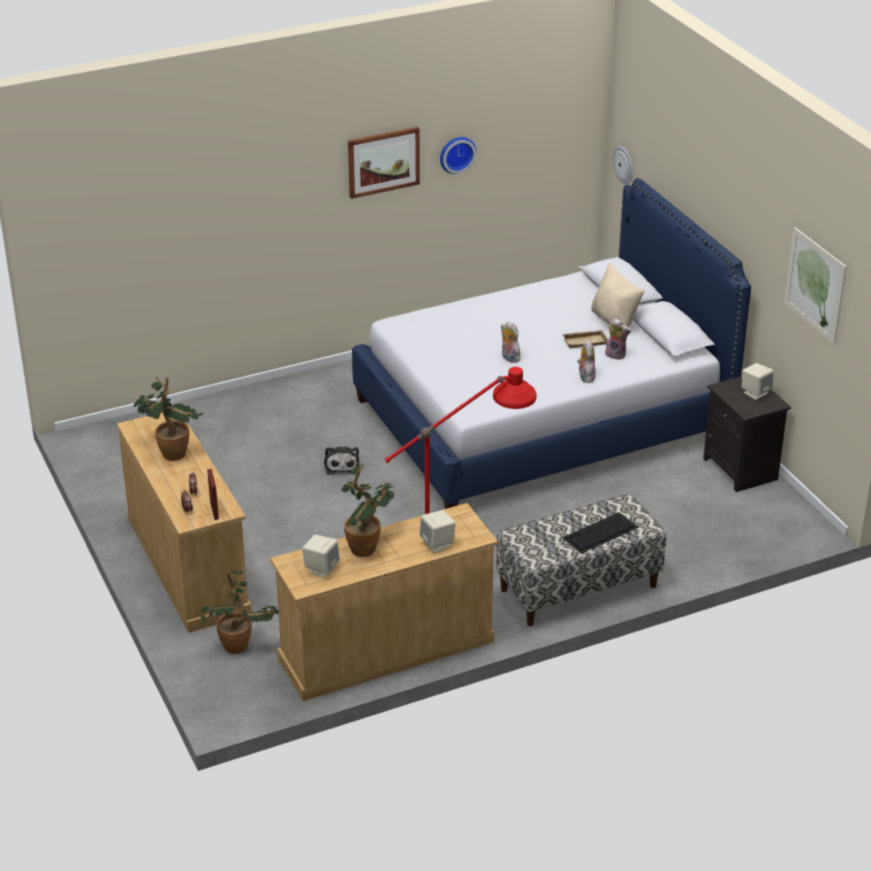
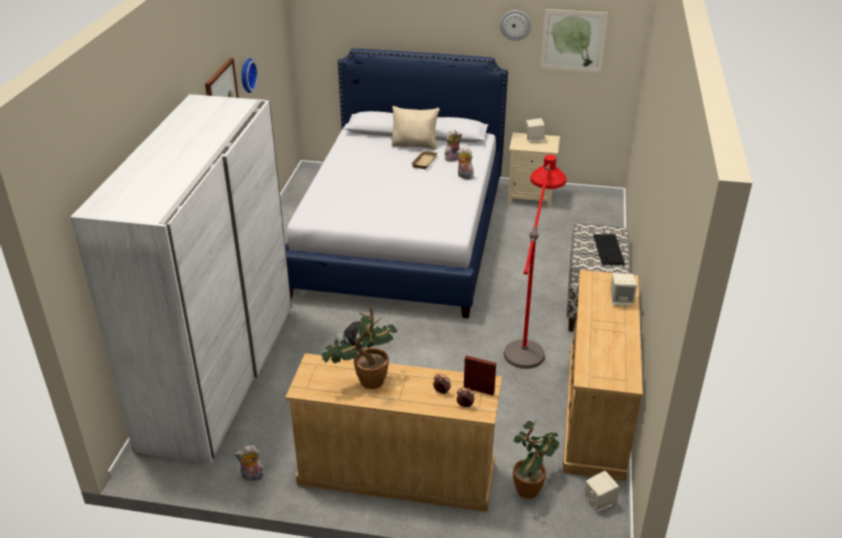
camera: 55 degrees left, 0 degrees up
beige speaker [302,535,340,578] -> beige speaker moved to [585,471,619,511]
potted plant [342,464,394,557] -> none
plush toy [501,321,520,363] -> plush toy moved to [234,445,265,481]
wall clock [613,146,633,184] -> wall clock moved to [500,10,531,41]
black nightstand [703,376,791,492] -> beige nightstand [508,133,560,208]
none -> white wardrobe [70,94,292,463]

